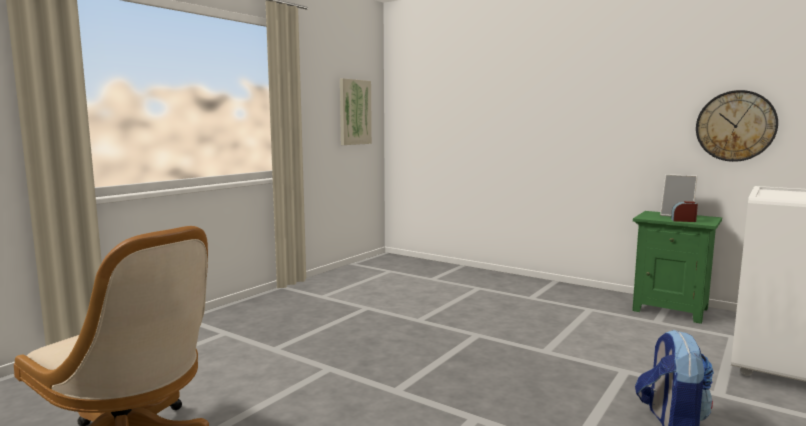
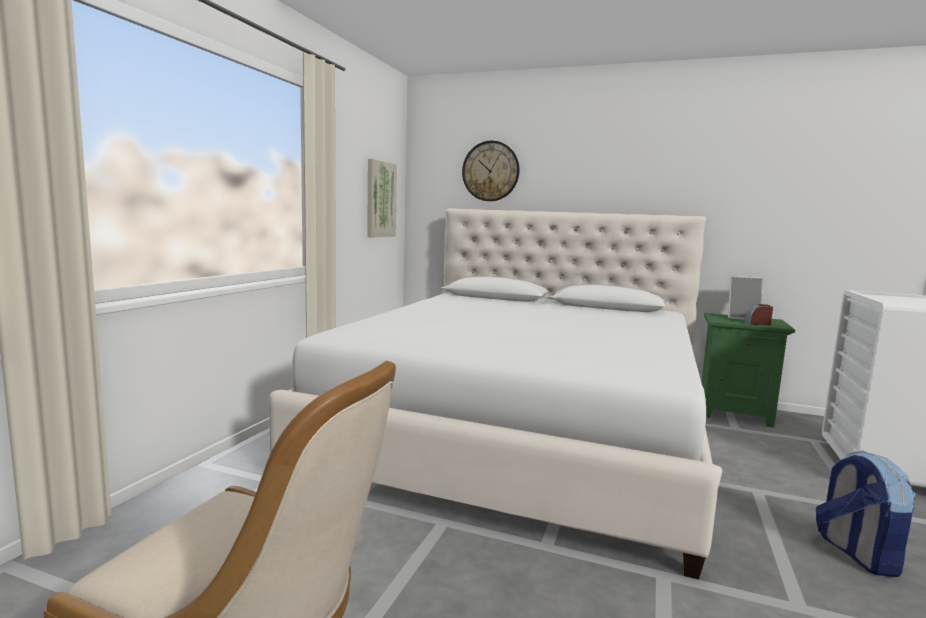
camera: 15 degrees left, 0 degrees up
wall clock [696,90,778,162] -> wall clock moved to [462,141,520,201]
none -> white bed [269,208,722,579]

